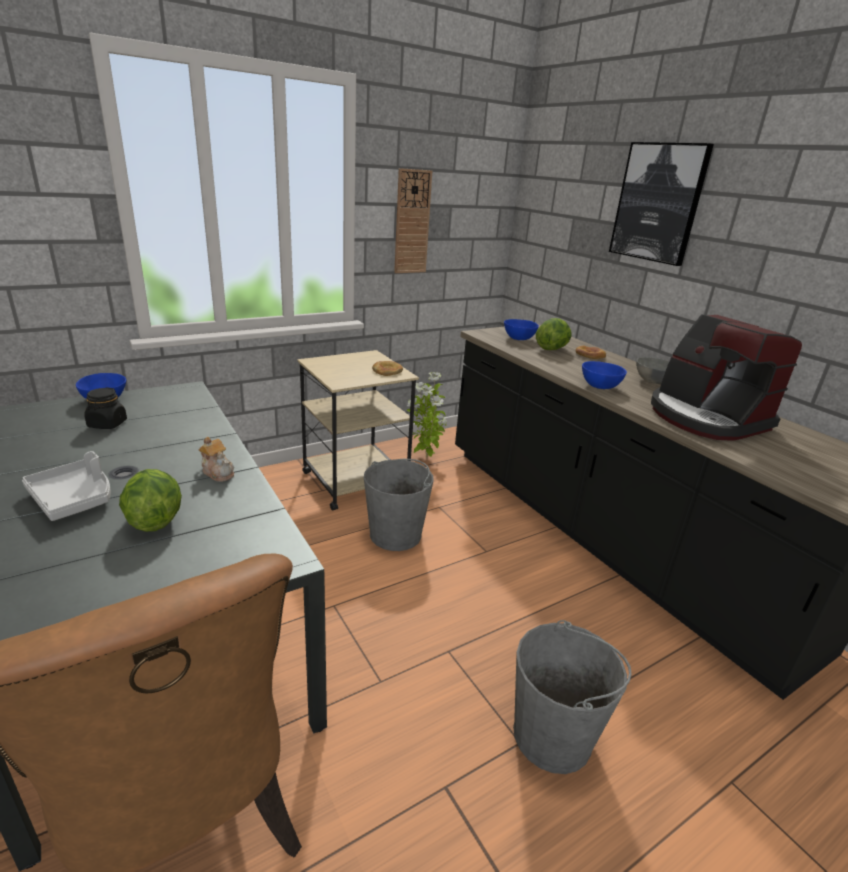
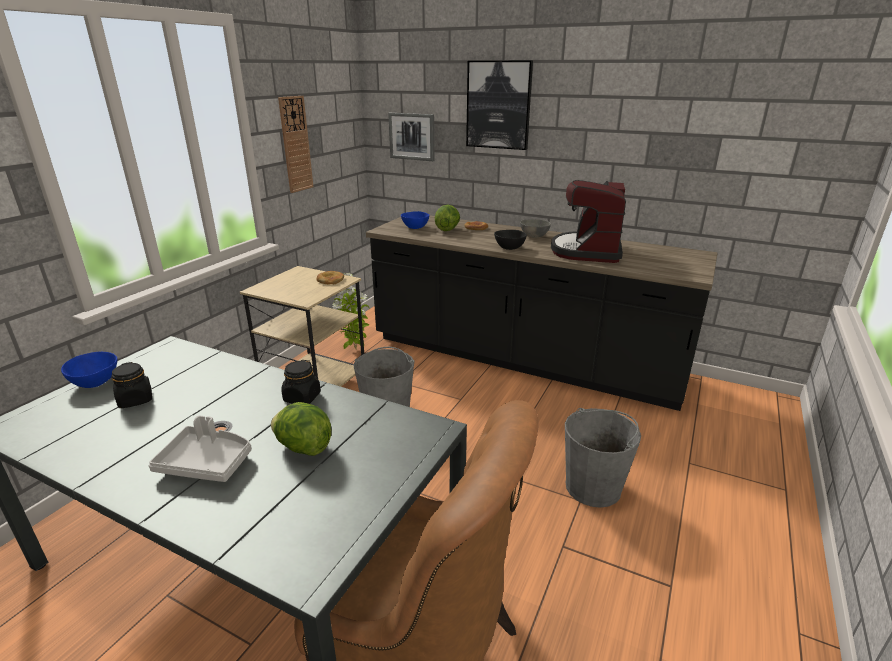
camera: 30 degrees left, 0 degrees up
teapot [199,437,234,482] -> black jar [281,360,321,404]
blue bowl [582,361,627,389] -> black bowl [494,230,527,250]
coffee machine [651,314,802,441] -> coffee machine turned 75 degrees clockwise [551,180,626,263]
none -> picture [388,113,435,161]

